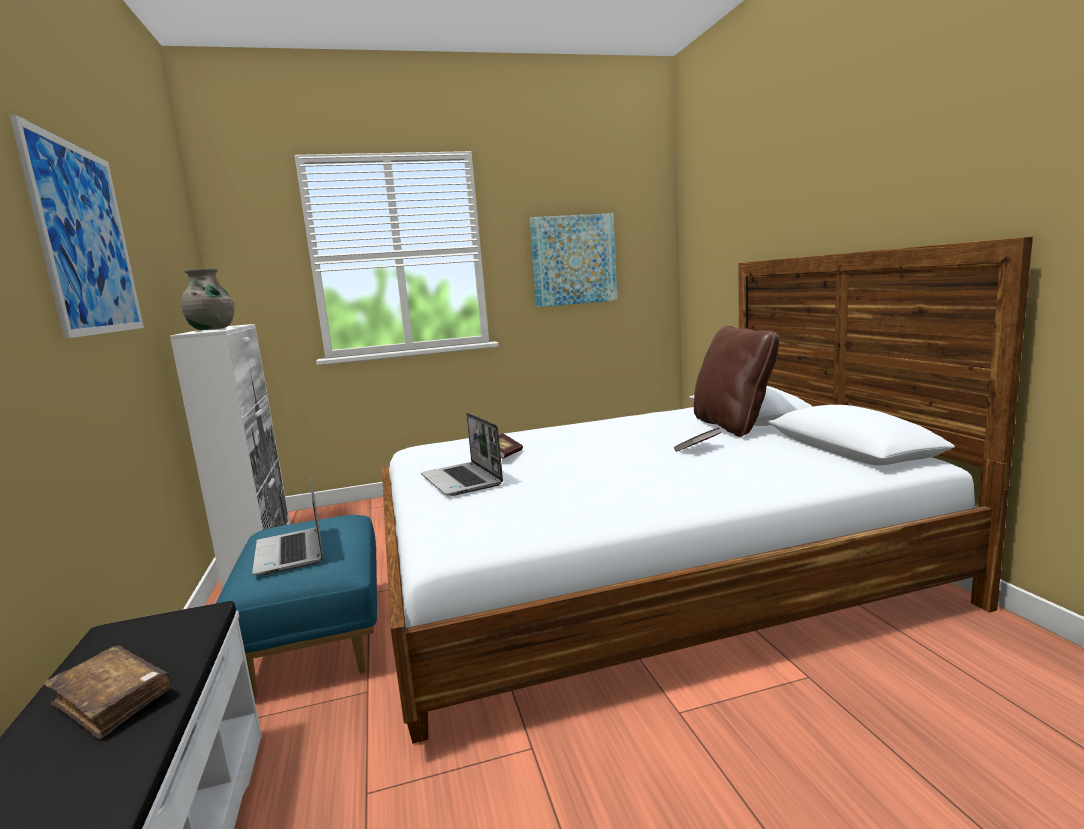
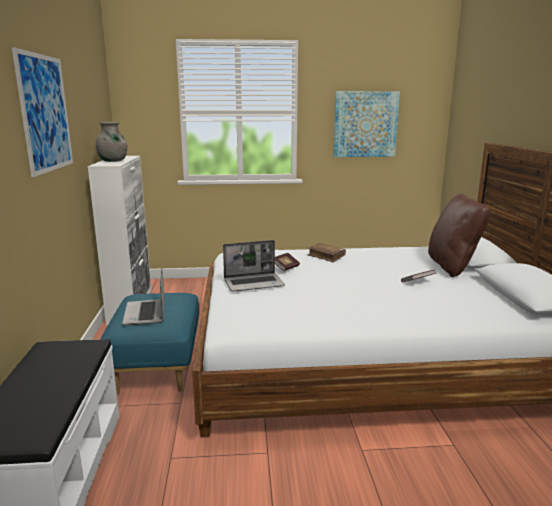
camera: 10 degrees right, 5 degrees up
brown book [44,646,172,740] -> brown book moved to [308,243,346,262]
laptop [421,413,503,496] -> laptop turned 90 degrees counterclockwise [223,240,285,291]

